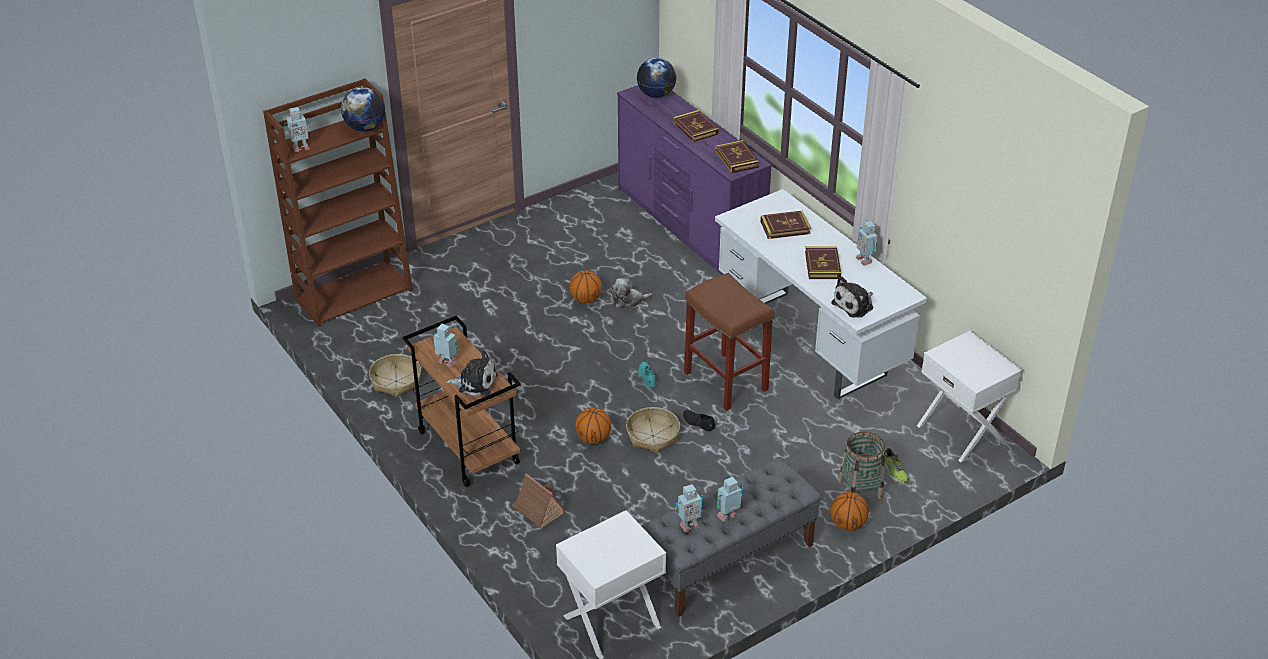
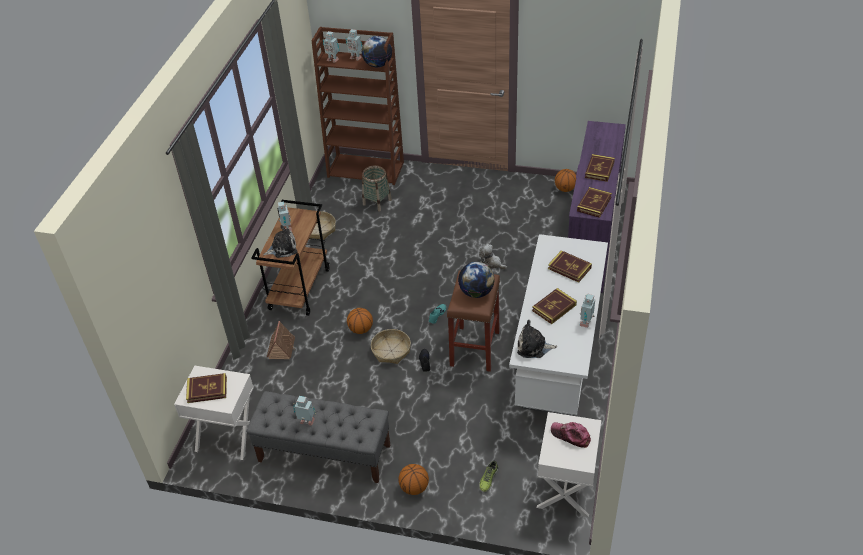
camera: 50 degrees right, 5 degrees up
plush toy [446,351,497,397] -> plush toy turned 75 degrees counterclockwise [263,225,298,258]
basketball [569,270,602,303] -> basketball moved to [555,169,576,192]
globe [637,58,677,98] -> globe moved to [458,262,495,298]
toy robot [675,484,703,532] -> toy robot moved to [346,29,362,60]
basket [838,432,885,499] -> basket moved to [362,165,392,212]
none -> book [186,373,227,403]
none -> cap [551,422,591,448]

